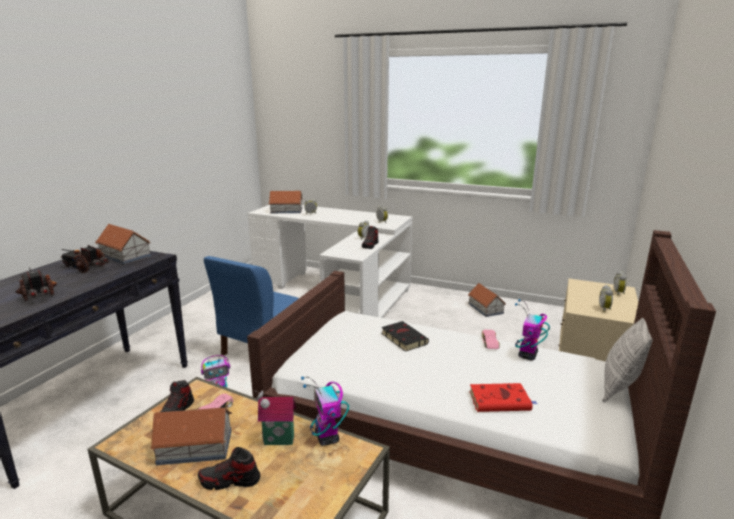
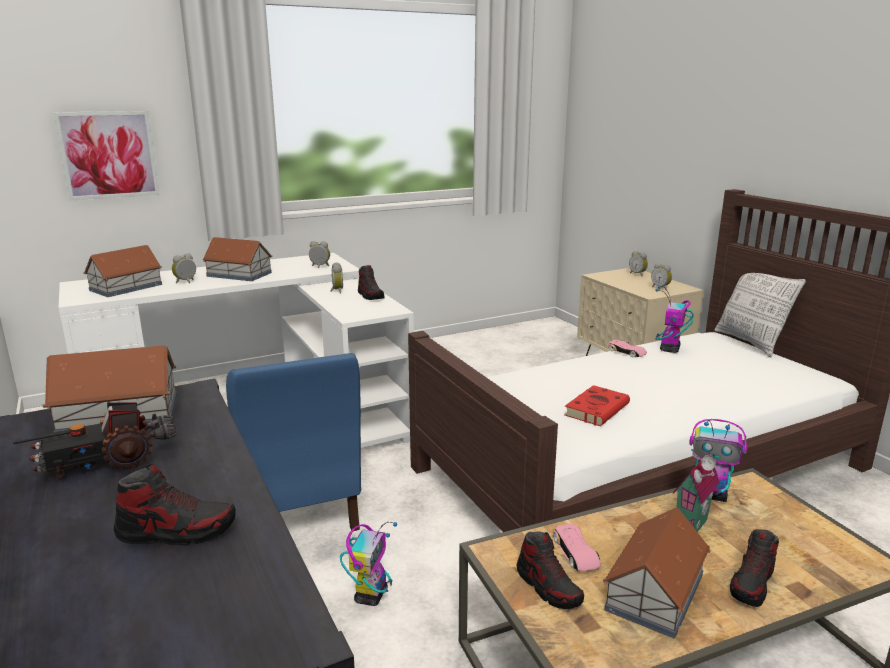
camera: 50 degrees left, 0 degrees up
toy truck [16,267,57,301] -> shoe [114,463,236,546]
black book [381,321,429,352] -> none
toy house [468,283,506,317] -> toy house moved to [202,237,272,281]
red book [470,383,538,412] -> red book moved to [564,385,630,426]
toy robot [515,299,550,360] -> toy robot turned 45 degrees clockwise [656,286,694,353]
none -> picture [54,111,160,200]

